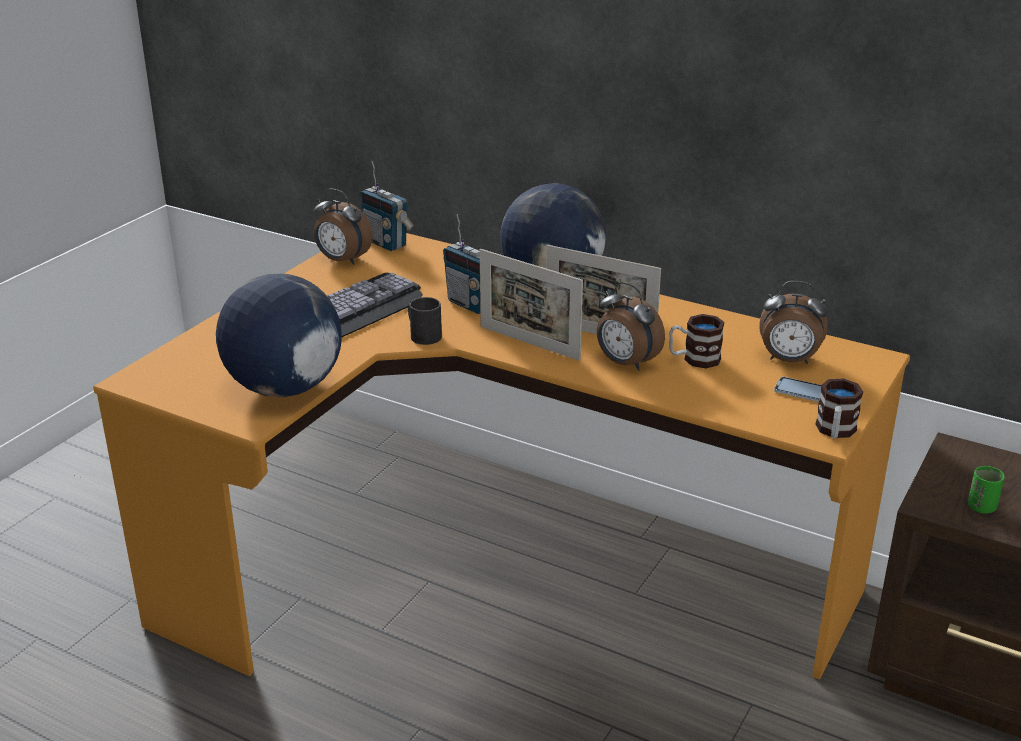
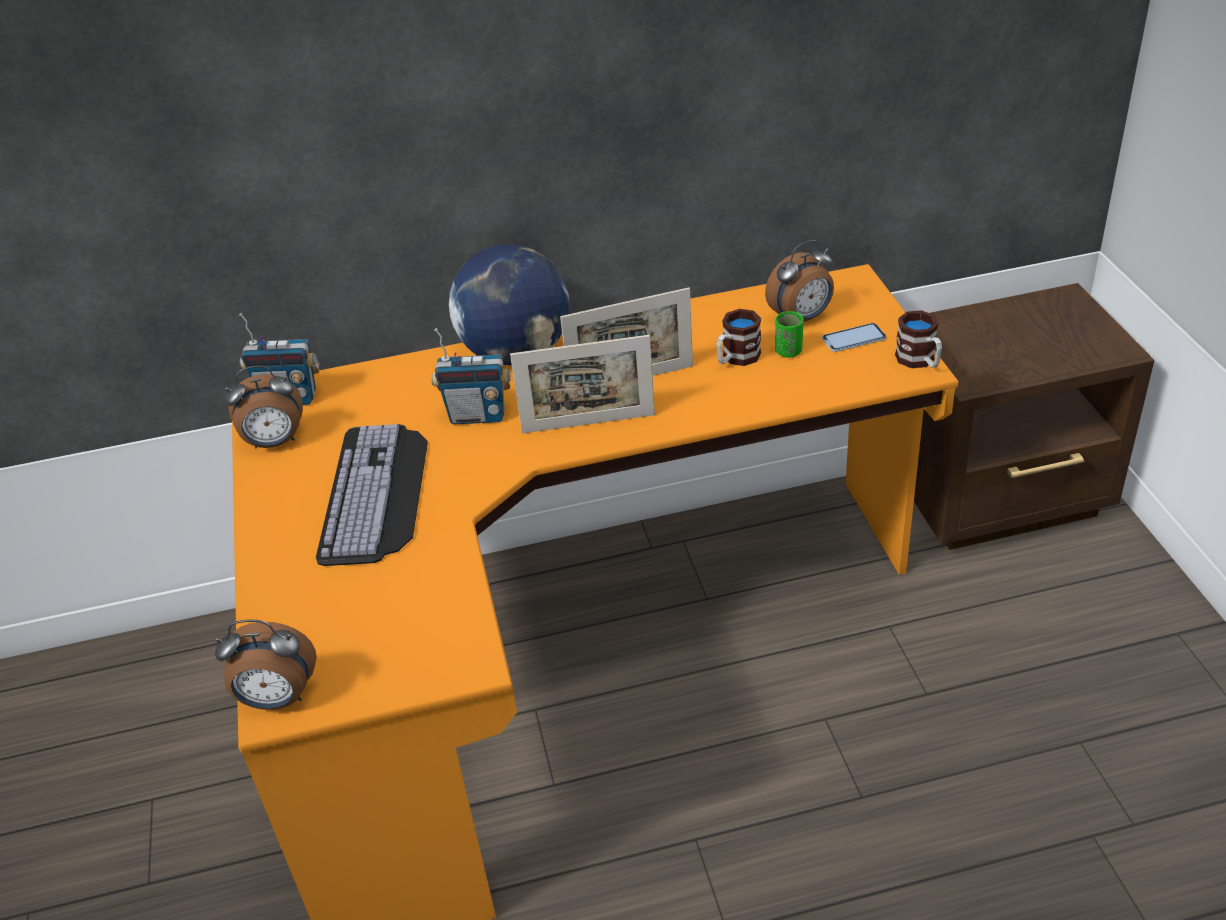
camera: 40 degrees left, 10 degrees up
globe [216,274,342,397] -> none
black mug [408,297,442,345] -> none
alarm clock [597,282,665,371] -> alarm clock moved to [215,620,317,710]
green cup [968,466,1005,514] -> green cup moved to [775,311,803,358]

